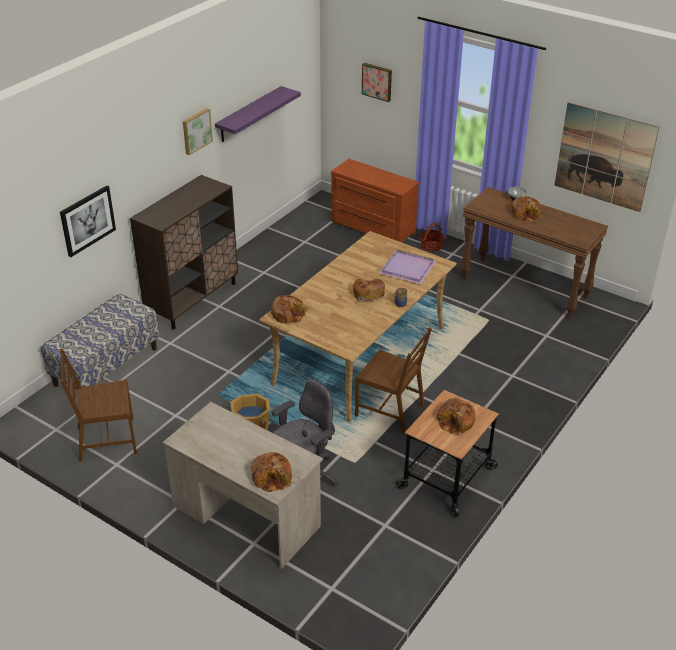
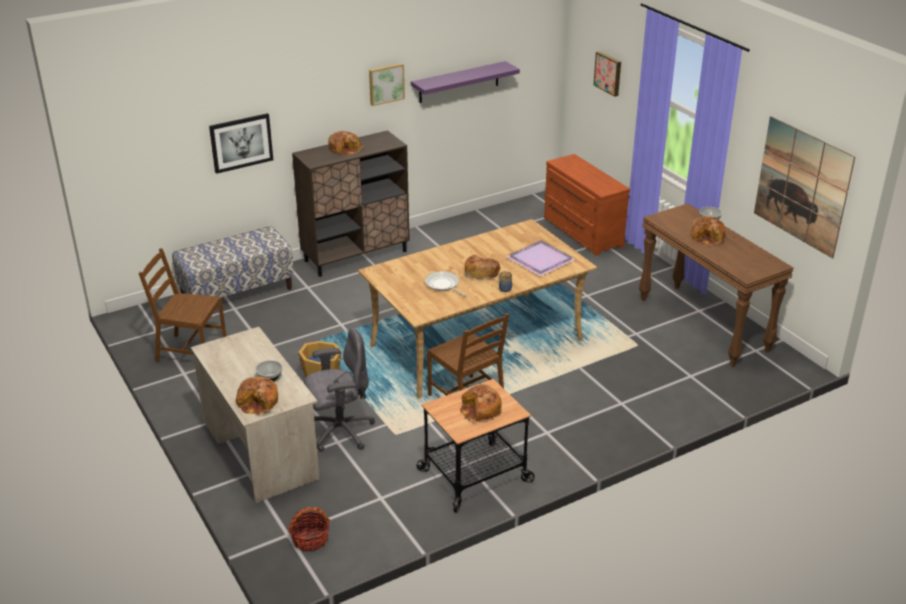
camera: 25 degrees right, 5 degrees down
bread [271,295,307,323] -> bread moved to [328,131,364,156]
basket [420,223,445,252] -> basket moved to [288,507,330,551]
none -> bowl [255,360,282,382]
none -> frying pan [425,271,467,297]

